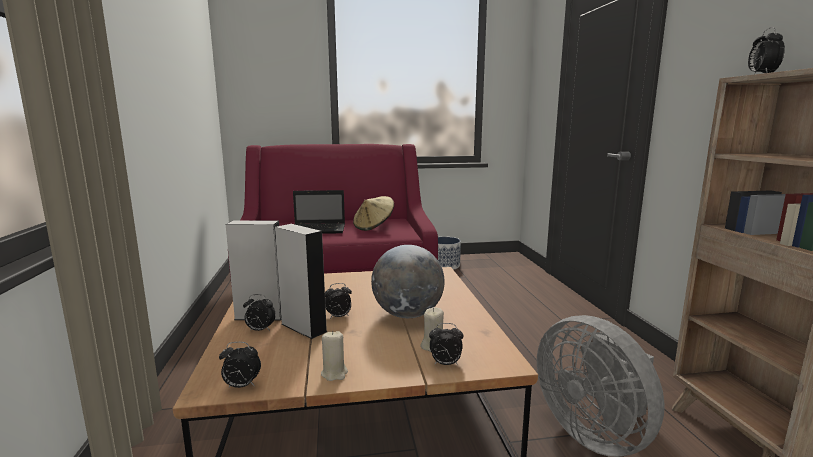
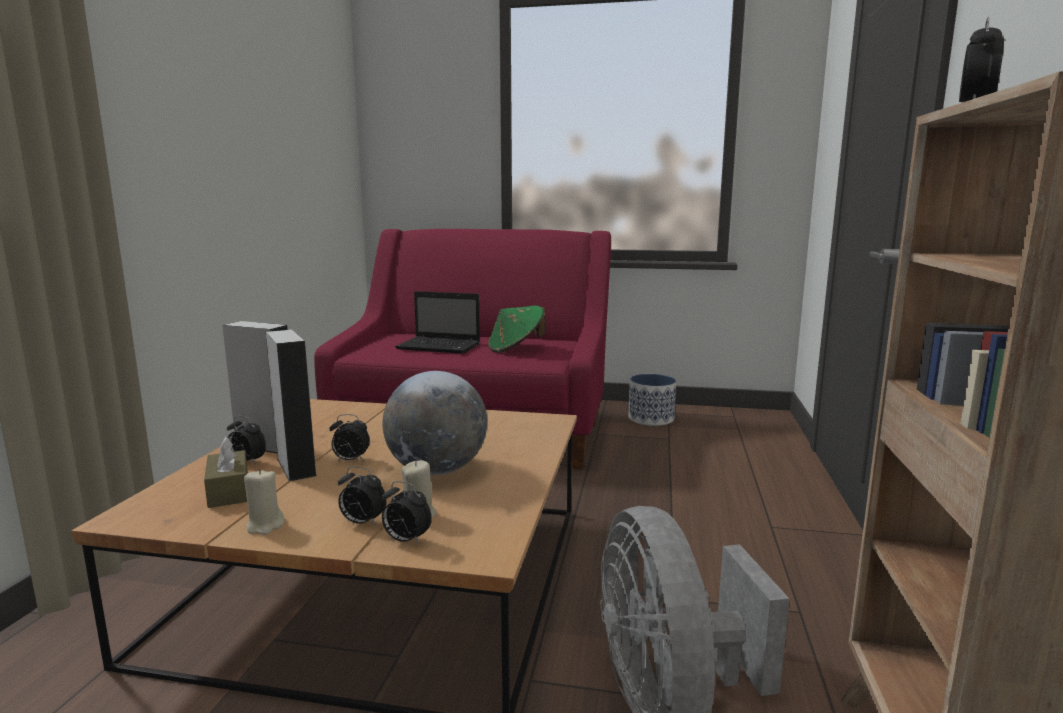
camera: 20 degrees right, 0 degrees up
alarm clock [219,342,261,388] -> alarm clock moved to [338,466,387,526]
beige hat [353,196,394,231] -> green hat [488,306,546,353]
none -> brown tissue box [204,437,248,508]

